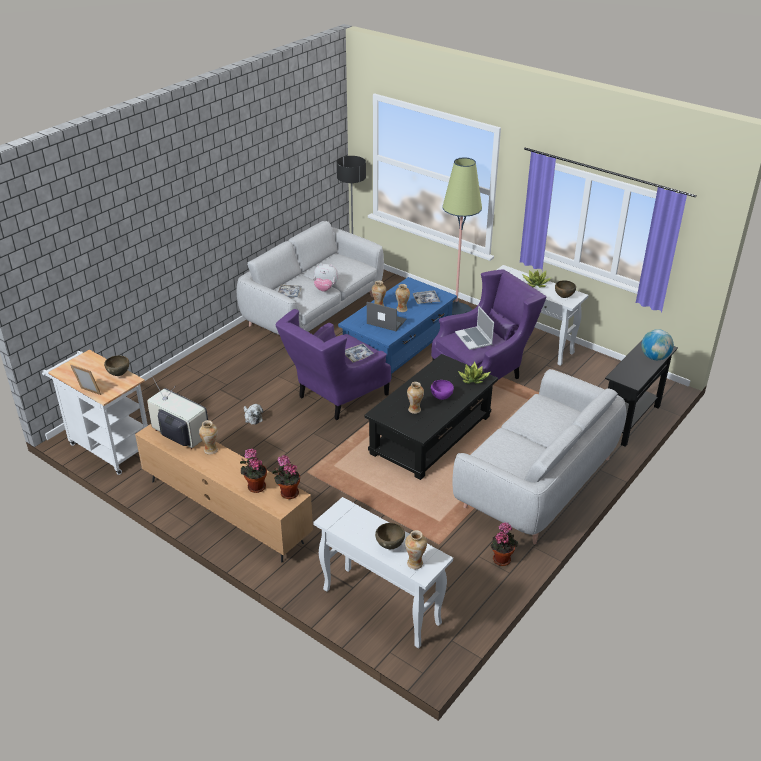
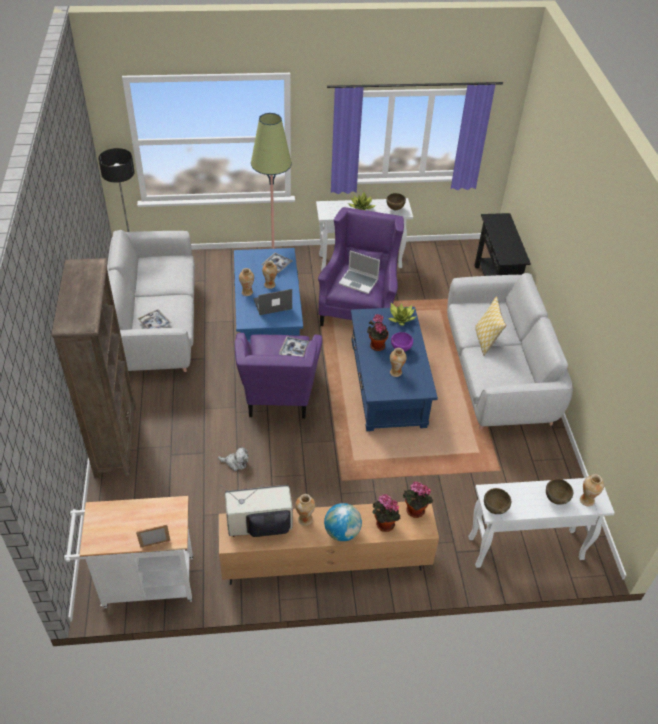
camera: 45 degrees left, 10 degrees up
brown bowl [104,356,129,376] -> brown bowl moved to [484,488,511,514]
plush toy [313,263,338,292] -> none
black coffee table [364,354,498,480] -> blue coffee table [351,307,438,431]
potted plant [490,522,518,566] -> potted plant moved to [367,314,389,351]
globe [641,329,674,360] -> globe moved to [324,503,362,541]
none -> brown bookcase [52,258,136,478]
none -> pillow [475,297,506,356]

